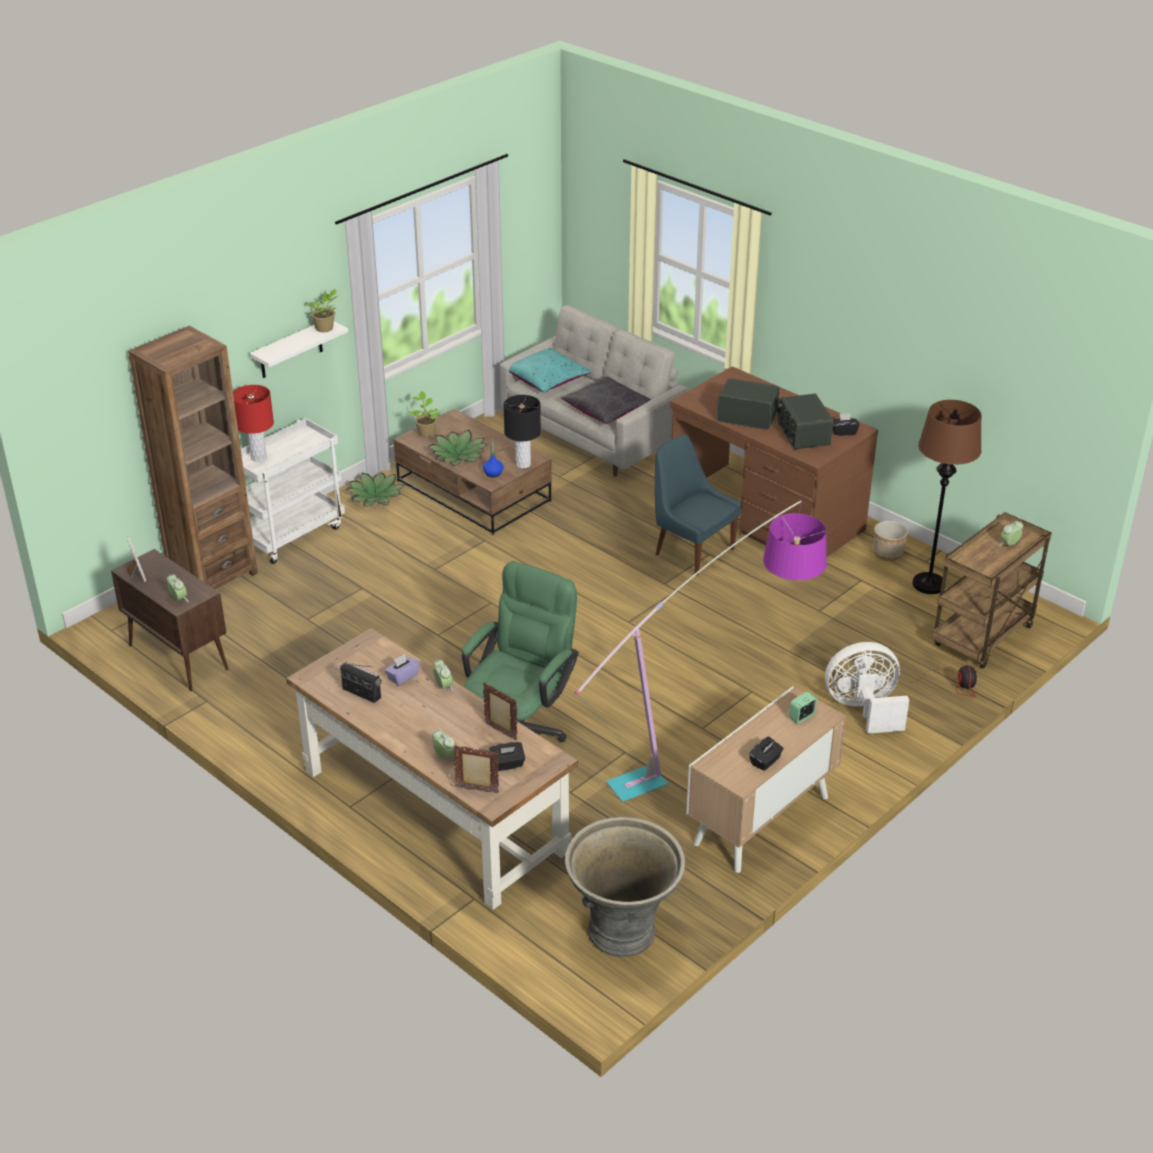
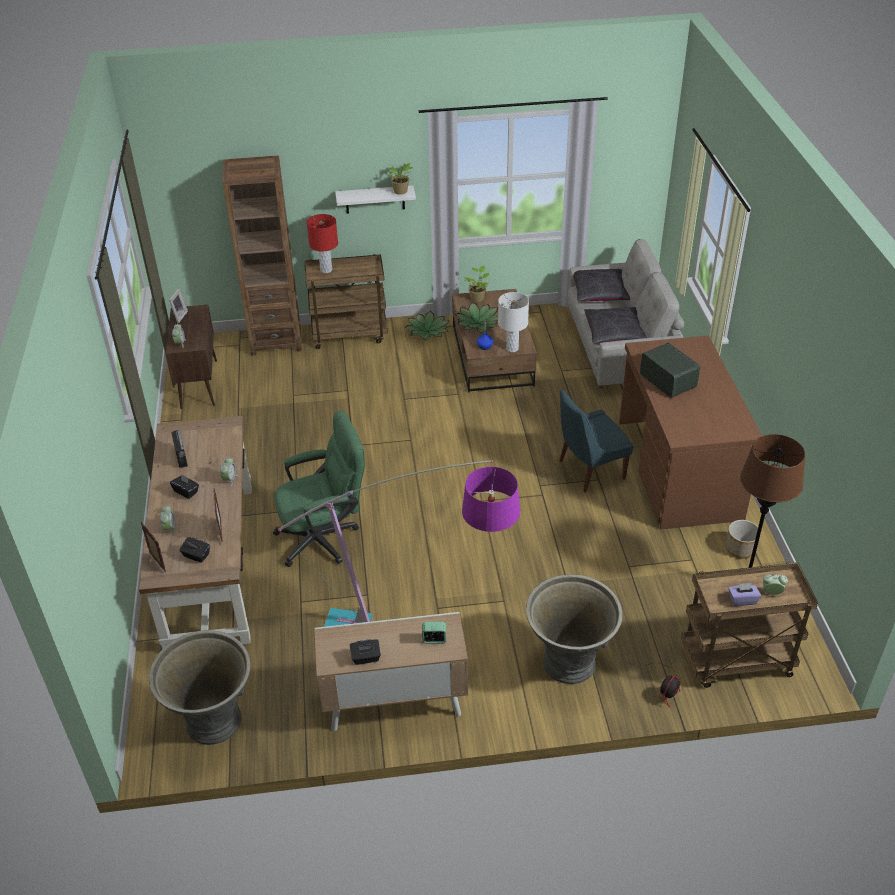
camera: 40 degrees right, 5 degrees up
white cart [241,418,345,564] -> brown cart [304,254,388,349]
purple tissue box [385,654,420,686] -> purple tissue box moved to [728,583,761,606]
black table lamp [503,395,541,468] -> white table lamp [498,292,529,352]
turquoise pillow [509,347,592,392] -> black pillow [573,269,630,301]
blue chair [655,434,741,576] -> blue chair turned 105 degrees counterclockwise [559,390,634,492]
radio [777,393,833,449] -> none
white fan [825,642,909,734] -> grey planter [526,574,622,684]
black tissue box [832,413,860,436] -> black tissue box moved to [170,474,199,499]

